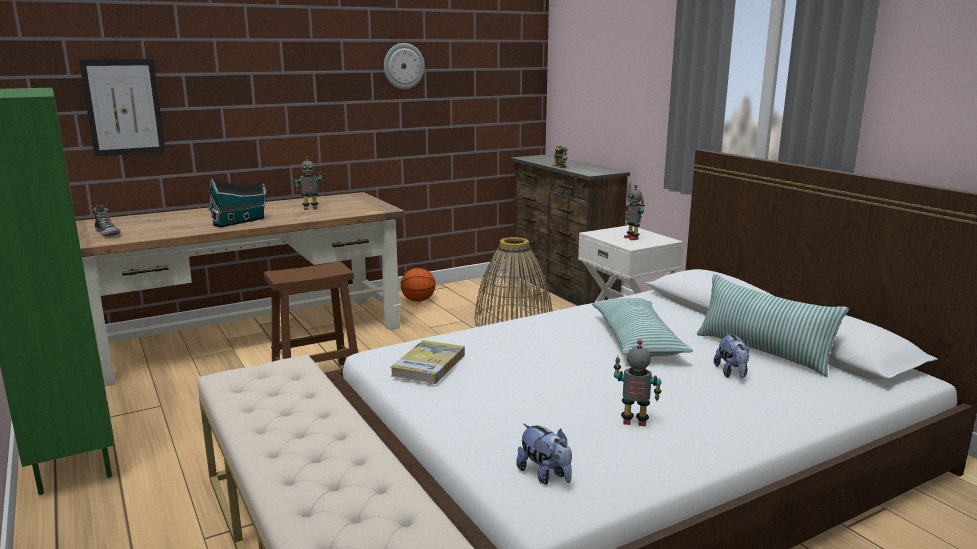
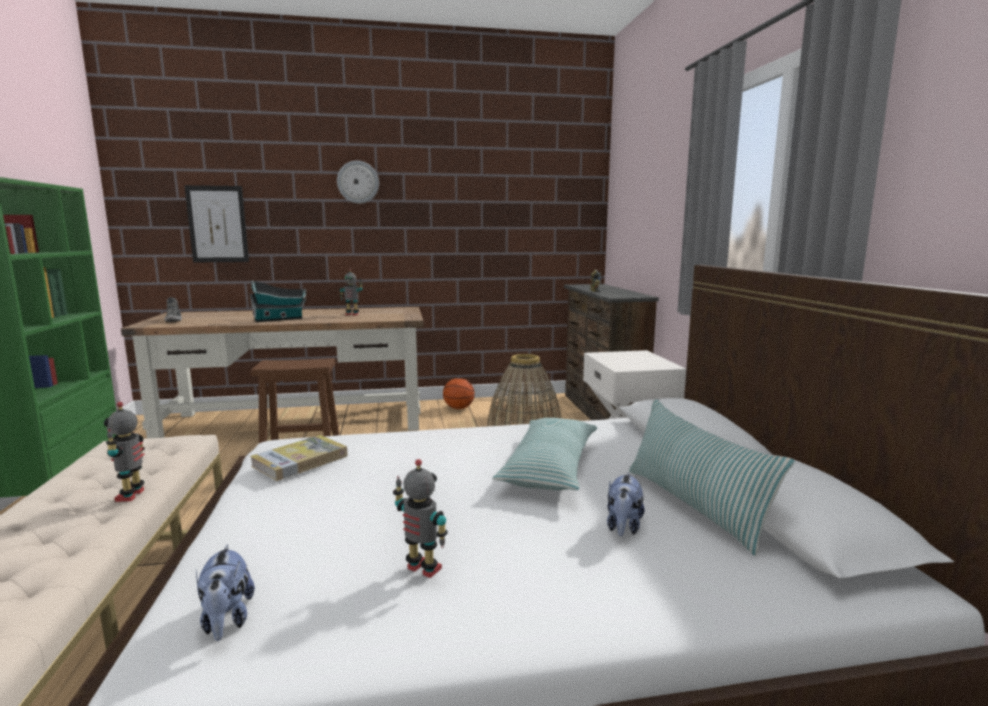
camera: 20 degrees right, 5 degrees down
wall clock [384,43,425,89] -> wall clock moved to [337,160,379,204]
toy robot [624,185,645,240] -> toy robot moved to [104,402,145,502]

